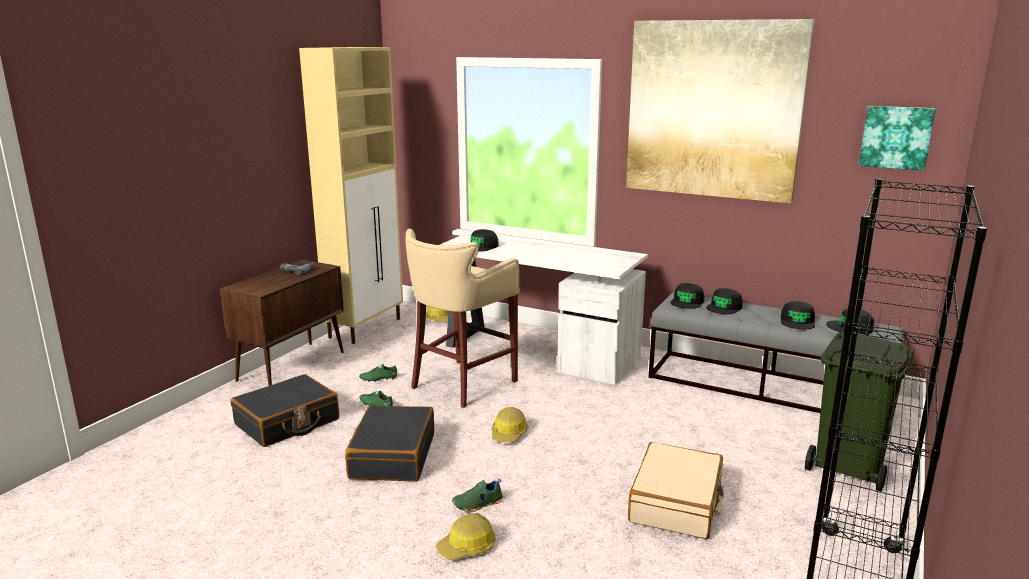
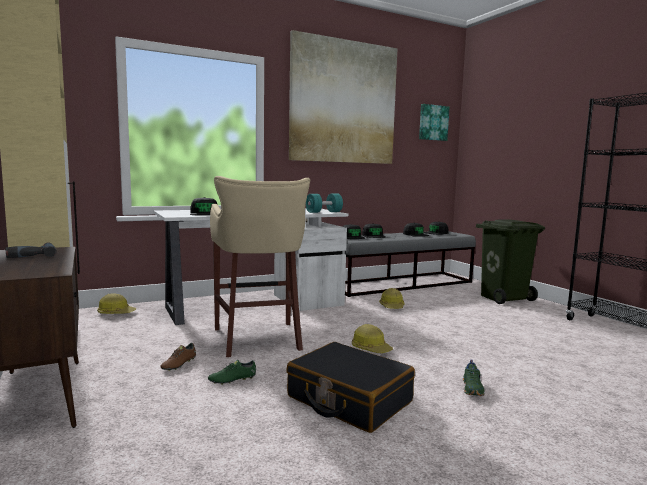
camera: 55 degrees left, 10 degrees down
black suitcase [231,374,339,447] -> none
green shoe [359,364,397,382] -> brown shoe [160,343,196,371]
hard hat [436,513,496,560] -> hard hat moved to [379,288,405,309]
beige suitcase [628,442,724,539] -> none
none -> turquoise dumbbell [306,194,343,213]

